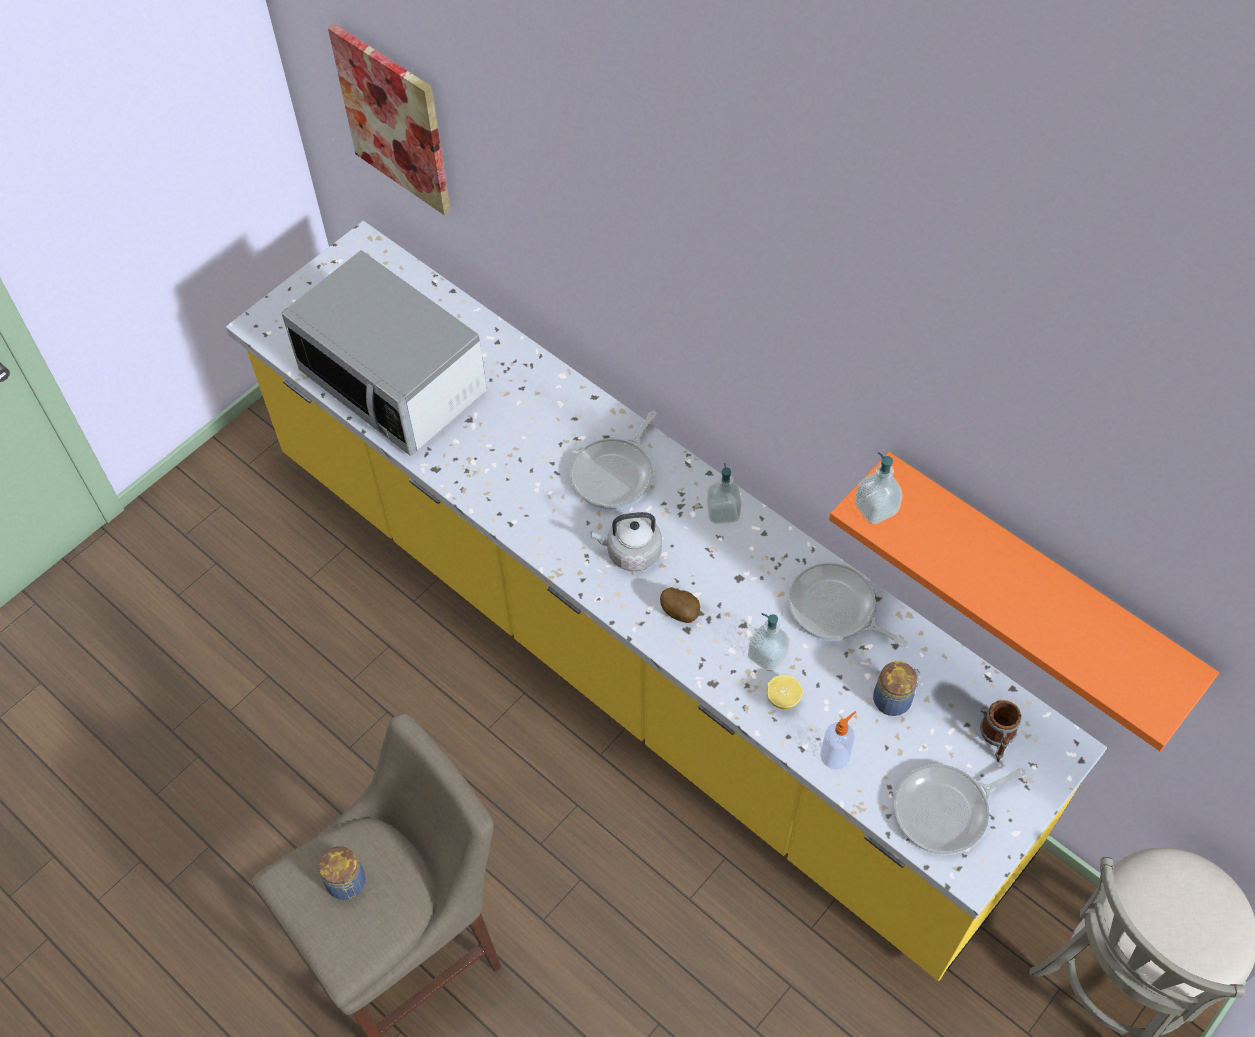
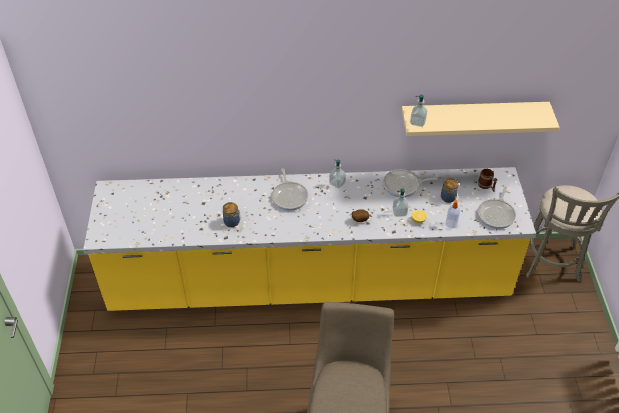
camera: 45 degrees left, 10 degrees down
microwave [281,250,487,456] -> none
jar [319,846,366,900] -> jar moved to [223,202,240,227]
picture [328,24,451,215] -> none
grey kettle [591,512,662,571] -> none
orange shelf [829,452,1219,751] -> beige shelf [402,102,560,136]

